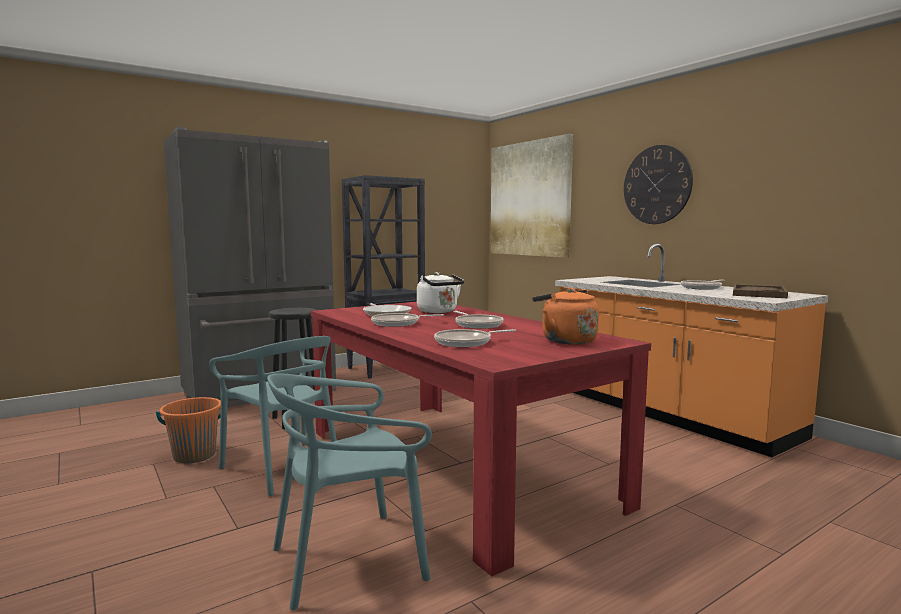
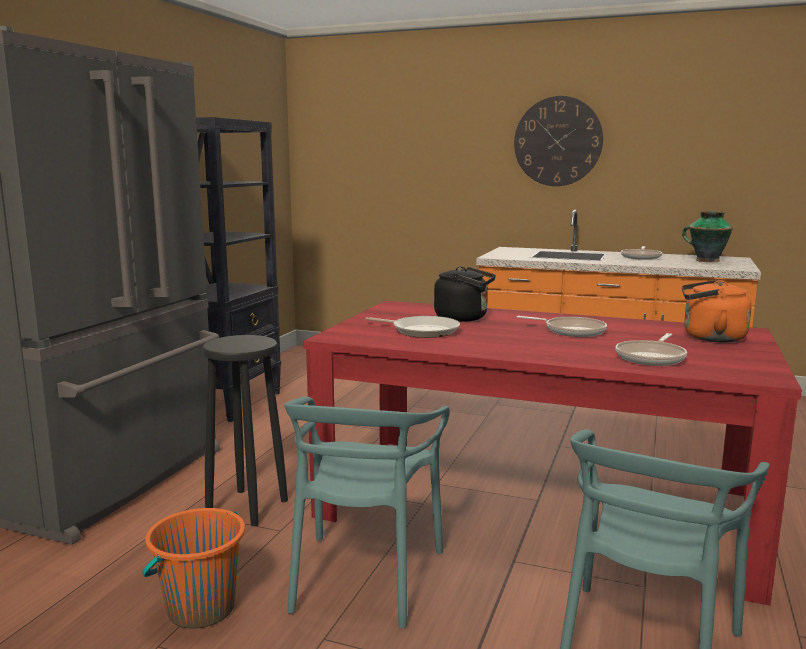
camera: 35 degrees left, 5 degrees up
turquoise chair [209,336,337,496] -> turquoise chair turned 90 degrees clockwise [284,397,450,628]
frying pan [371,313,444,327] -> none
white kettle [417,272,464,313] -> black kettle [434,267,496,322]
picture [490,134,573,258] -> none
brown tray [733,284,788,298] -> vase [682,211,733,262]

